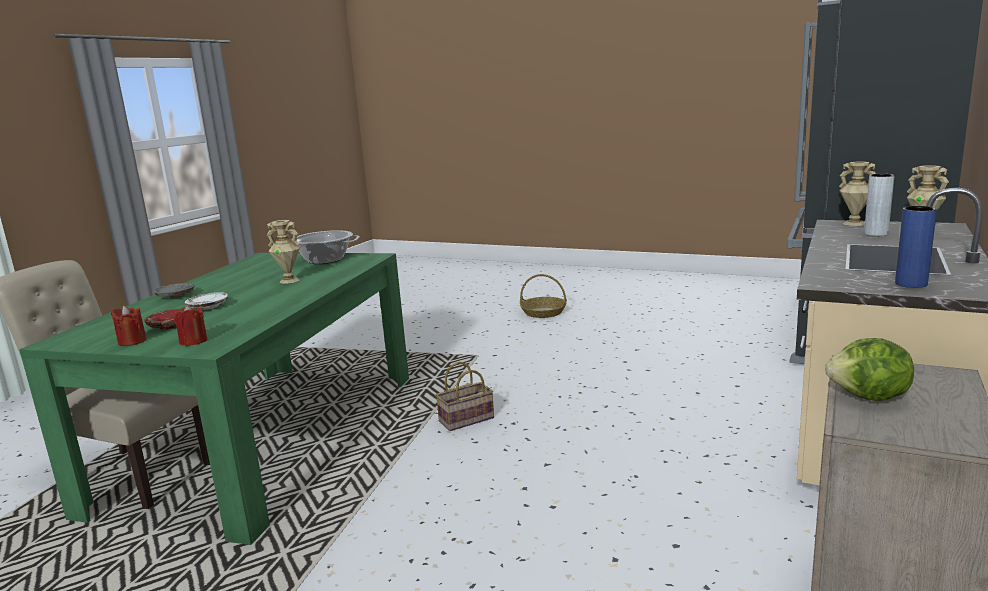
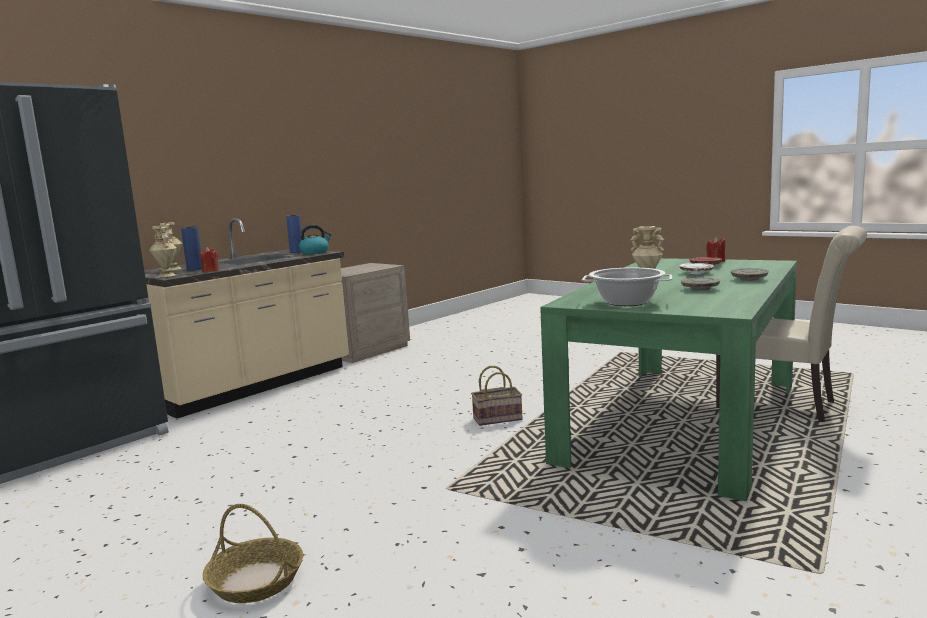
camera: 165 degrees left, 5 degrees down
red candle [174,304,207,346] -> red candle moved to [199,247,219,272]
lettuce [825,338,914,401] -> none
grey vase [864,174,894,236] -> blue vase [181,226,202,271]
none -> kettle [299,225,332,254]
none -> grey plate [681,278,720,291]

